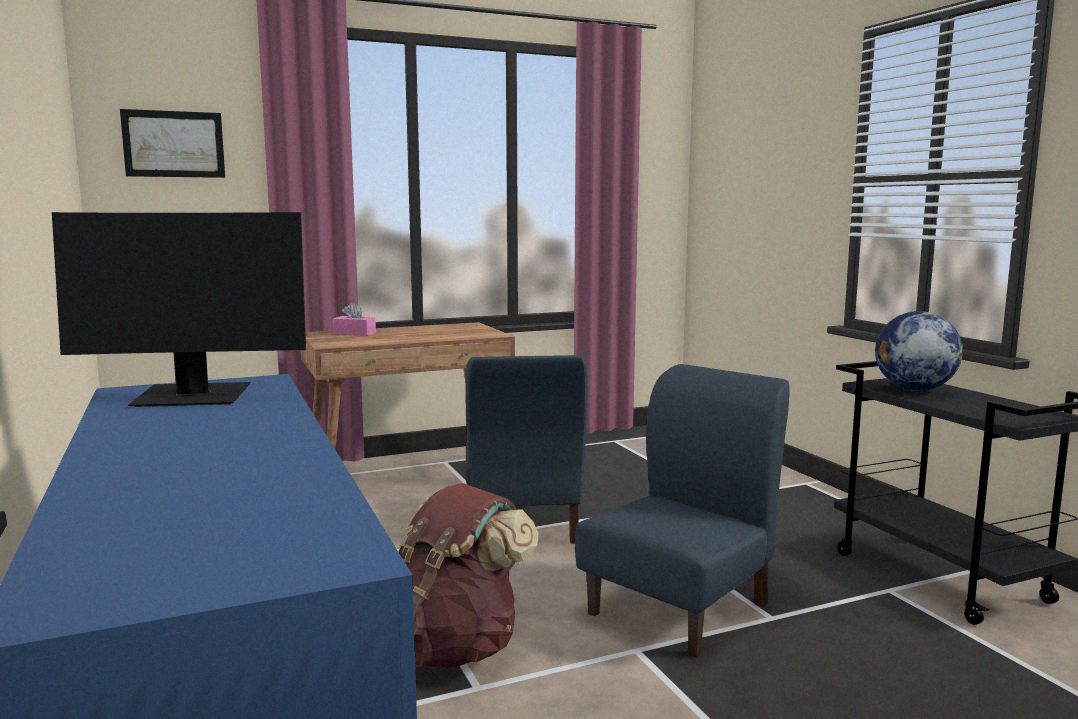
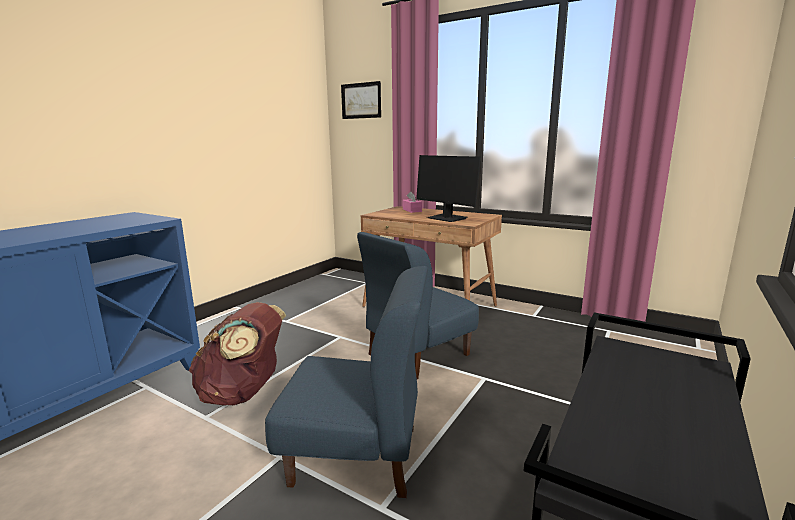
camera: 55 degrees right, 5 degrees up
monitor [52,212,306,407] -> monitor moved to [416,155,481,222]
globe [875,311,963,391] -> none

